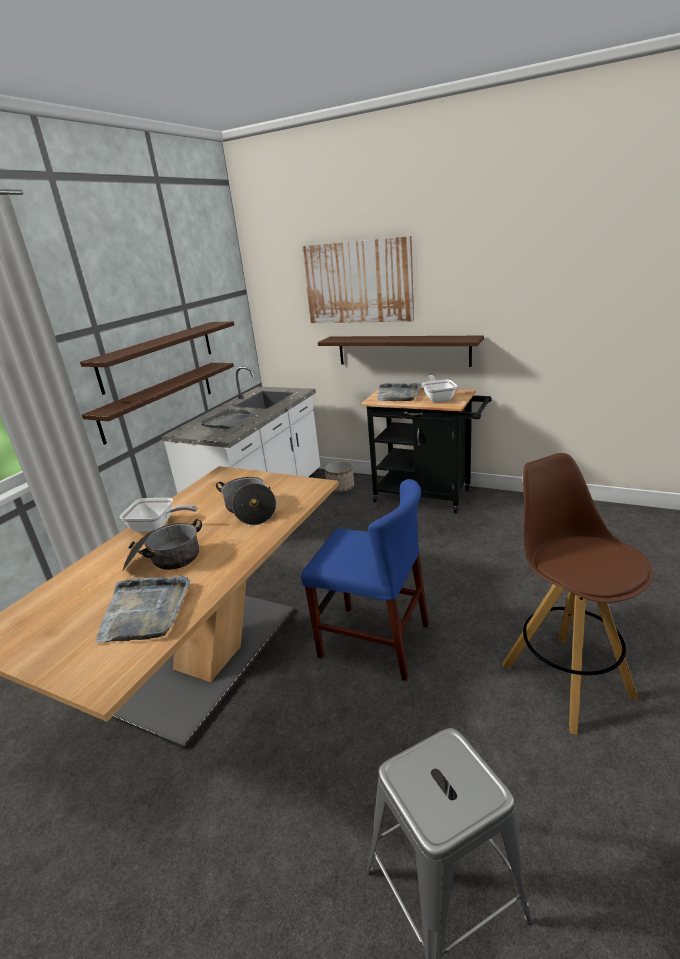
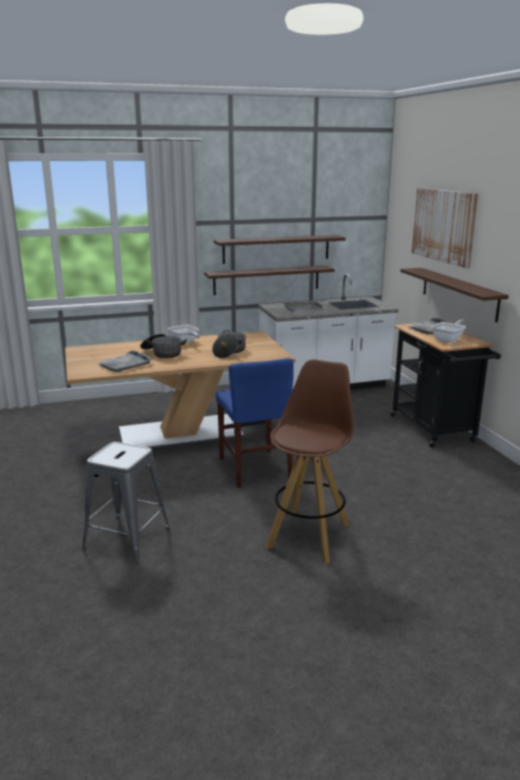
camera: 45 degrees right, 5 degrees down
planter [325,461,354,492] -> none

